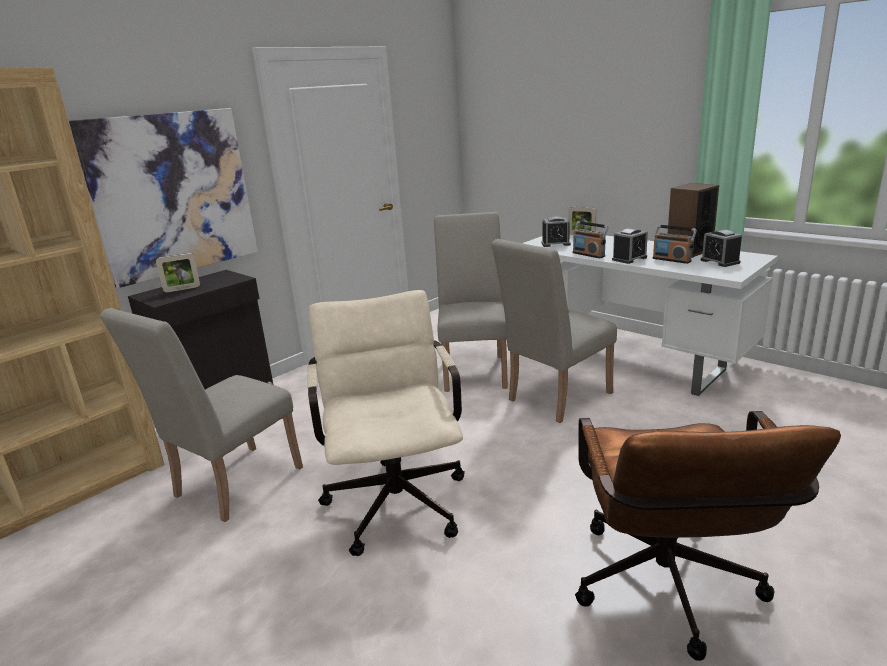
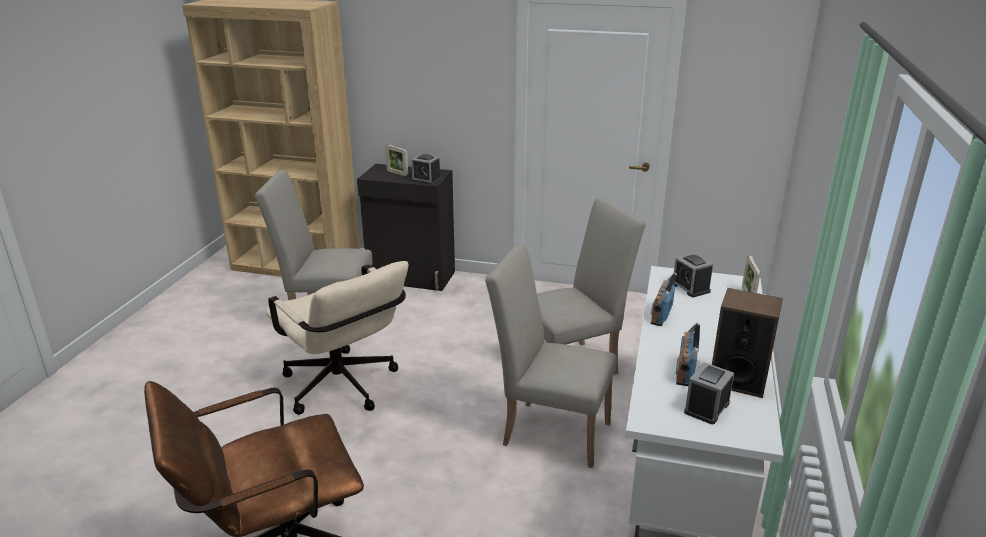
camera: 60 degrees right, 5 degrees up
picture [69,108,258,288] -> none
beige office chair [307,290,465,556] -> beige office chair turned 90 degrees clockwise [265,261,409,415]
alarm clock [612,228,648,264] -> alarm clock moved to [411,154,441,185]

